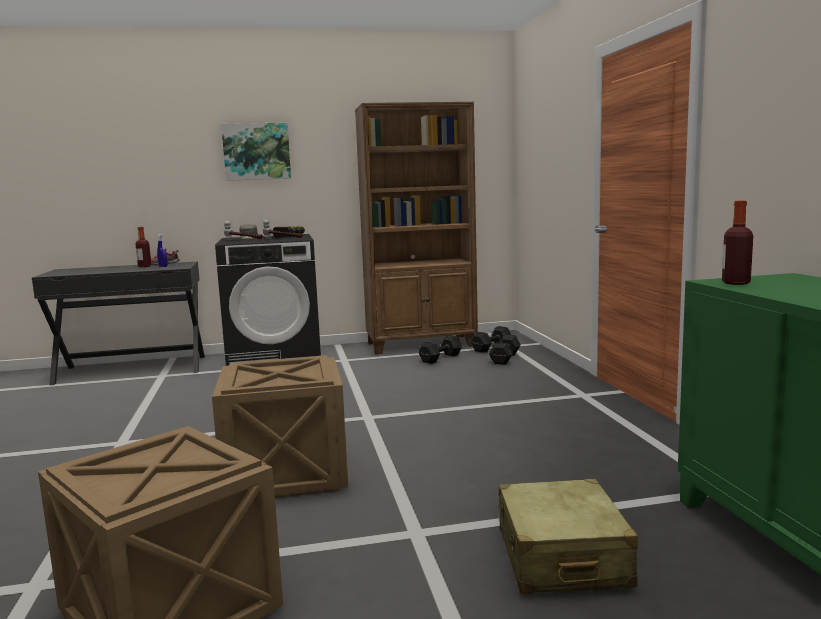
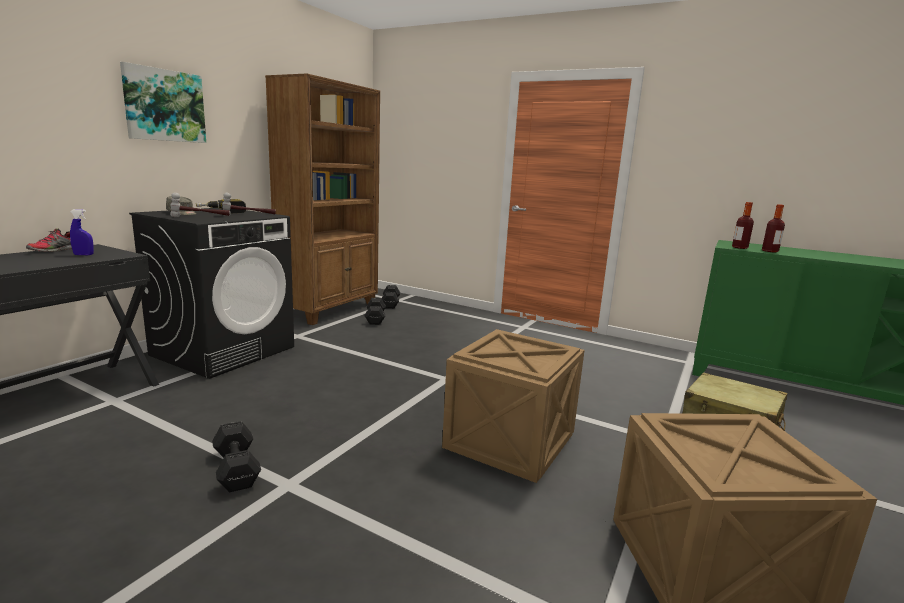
camera: 50 degrees left, 5 degrees up
bottle [136,227,151,267] -> bottle moved to [762,204,785,253]
black dumbbell [489,335,521,365] -> black dumbbell moved to [212,421,261,492]

